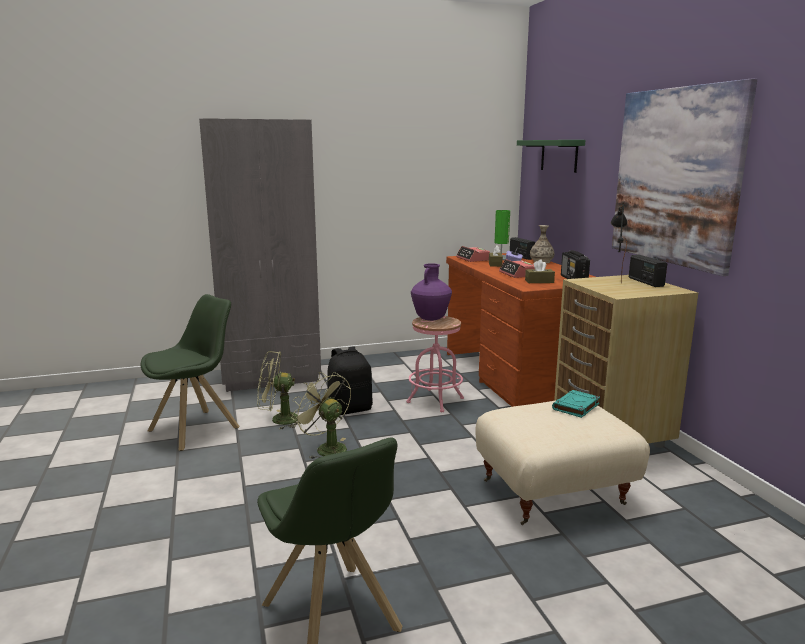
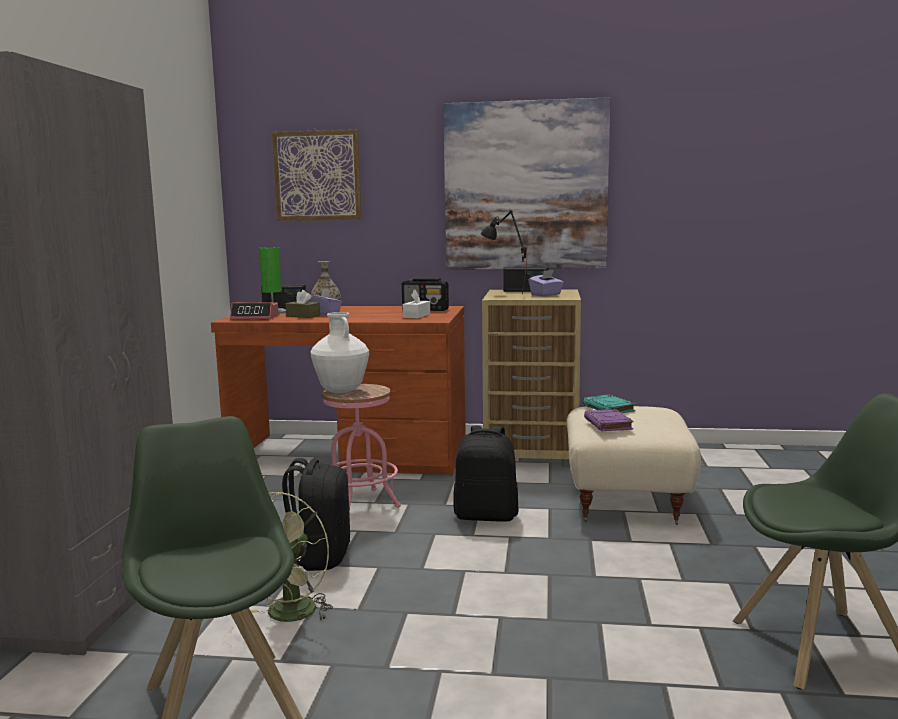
camera: 65 degrees left, 5 degrees down
green fan [292,372,351,459] -> none
purple vase [411,263,452,321] -> white vase [310,312,369,393]
alarm clock [499,259,535,278] -> none
green shelf [517,140,585,173] -> picture [272,129,361,221]
brown tissue box [525,259,555,283] -> white tissue box [403,290,430,318]
none -> black backpack [453,426,519,522]
none -> purple tissue box [528,270,564,296]
none -> purple book [584,409,633,431]

